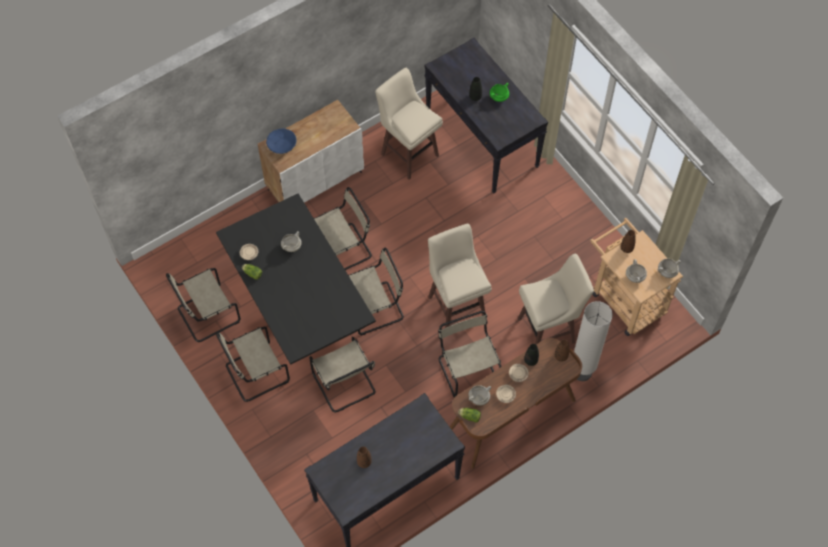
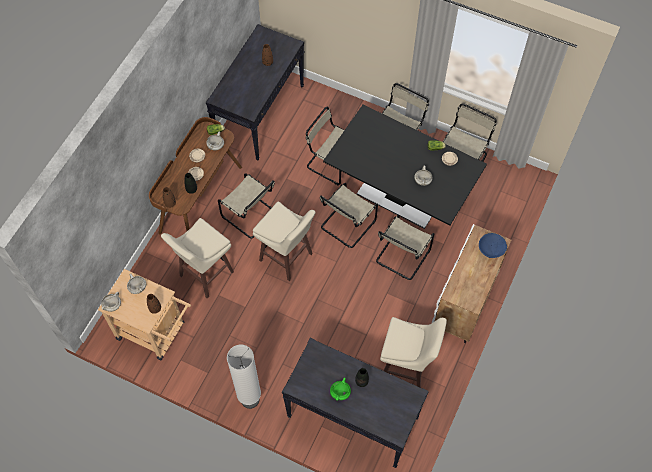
camera: 150 degrees right, 0 degrees up
white floor lamp [574,301,613,381] -> white floor lamp moved to [227,345,261,409]

